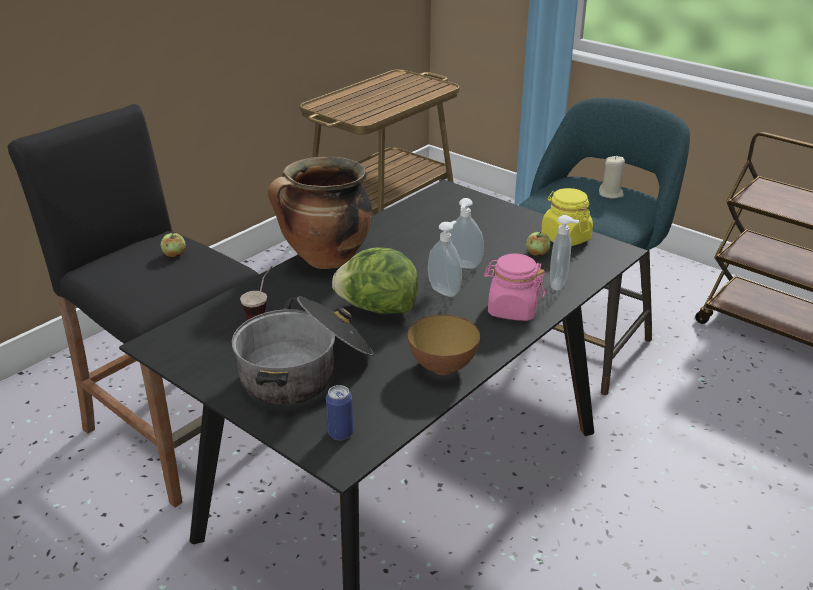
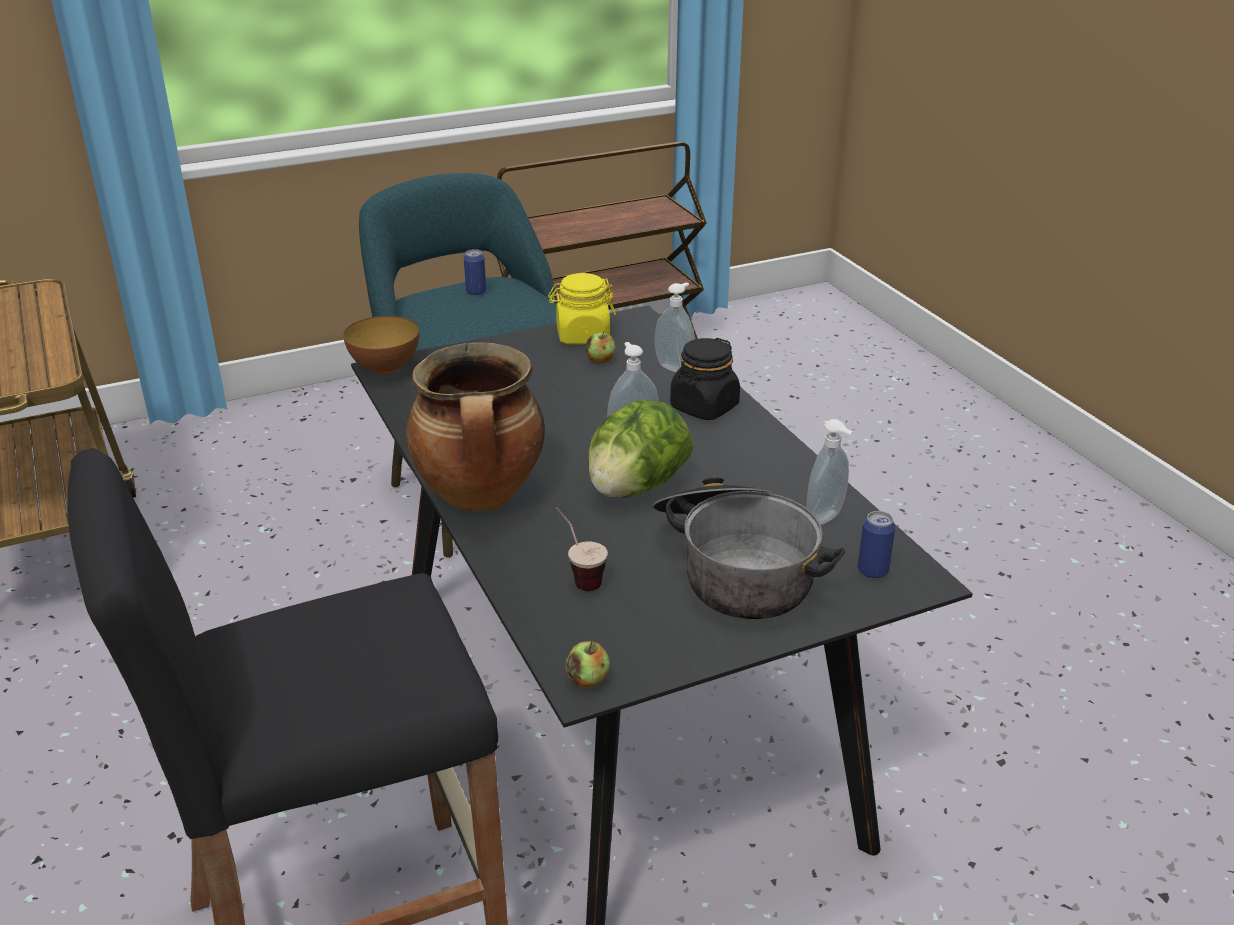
camera: 65 degrees left, 0 degrees up
apple [161,232,186,257] -> apple moved to [566,641,610,688]
bowl [408,315,480,375] -> bowl moved to [343,316,419,376]
soap dispenser [448,198,484,269] -> soap dispenser moved to [806,419,853,525]
pink jar [484,253,545,321] -> black jar [670,338,740,420]
beige candle [599,156,625,198] -> can [464,249,486,295]

